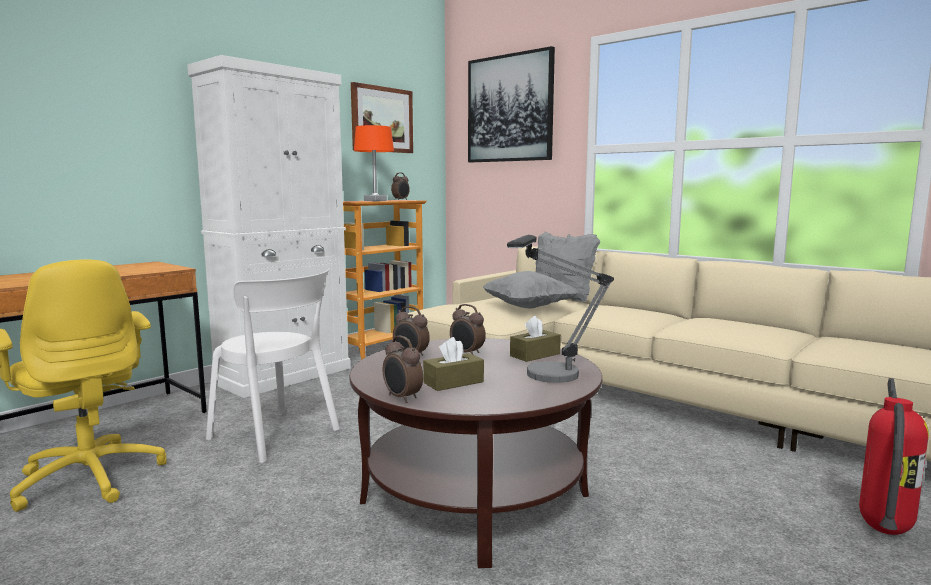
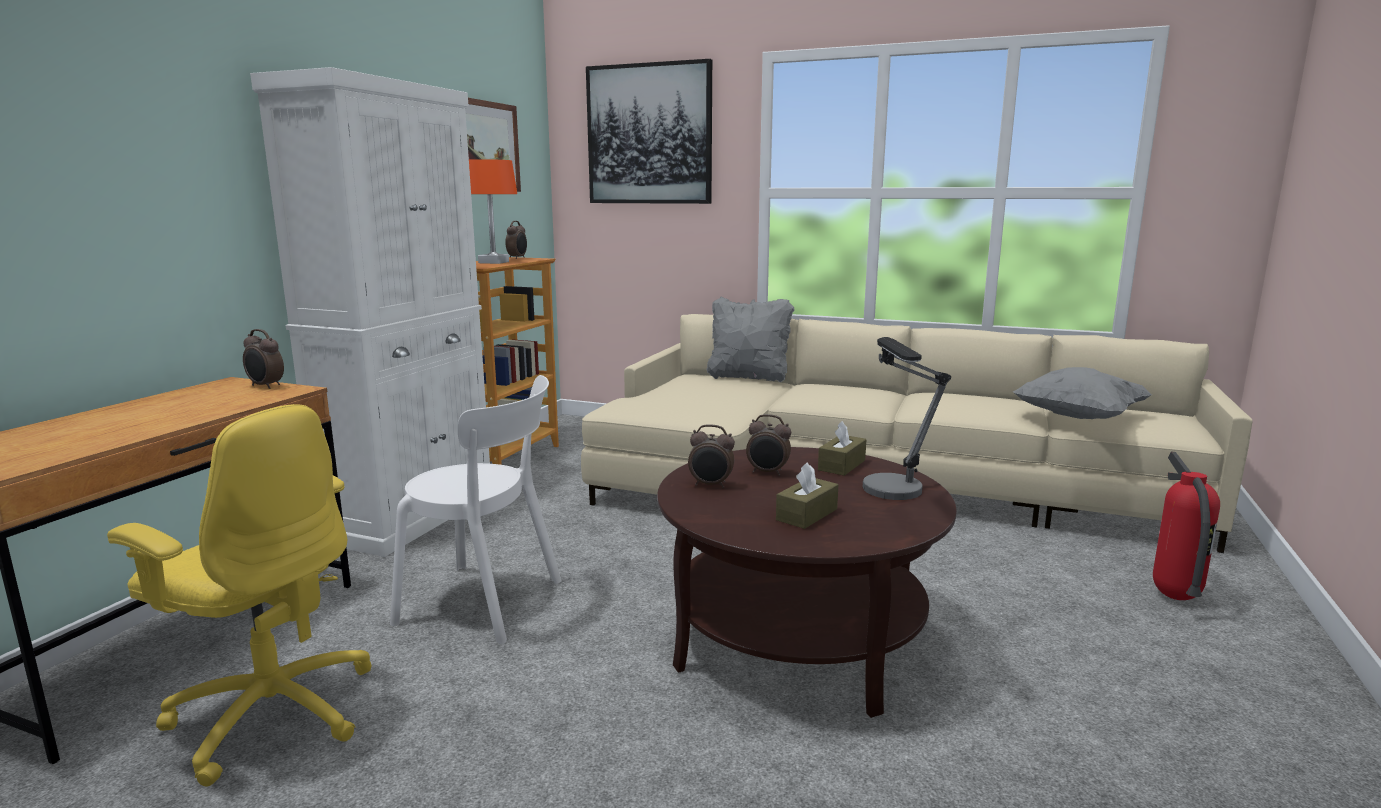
camera: 20 degrees left, 5 degrees up
alarm clock [383,335,423,403] -> alarm clock moved to [243,329,284,389]
grey pillow [483,271,579,309] -> grey pillow moved to [1013,367,1152,419]

